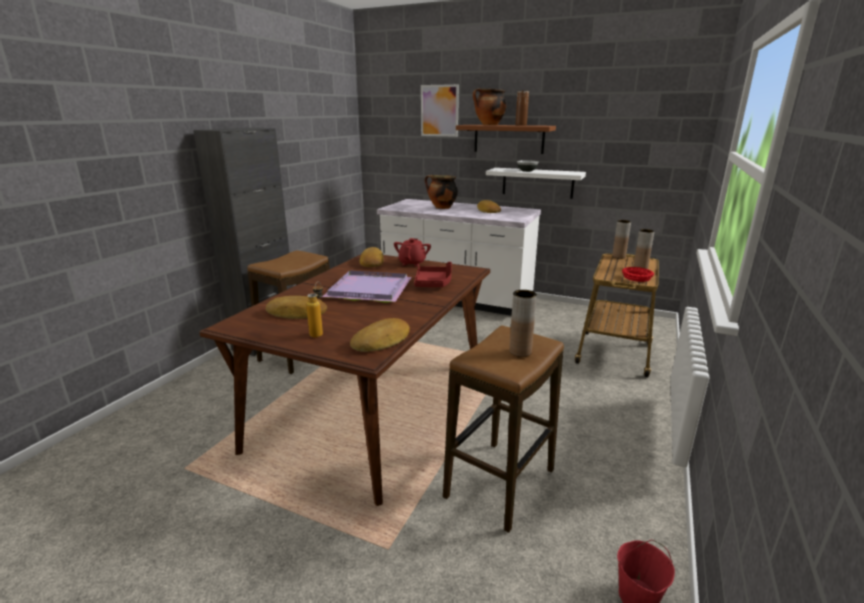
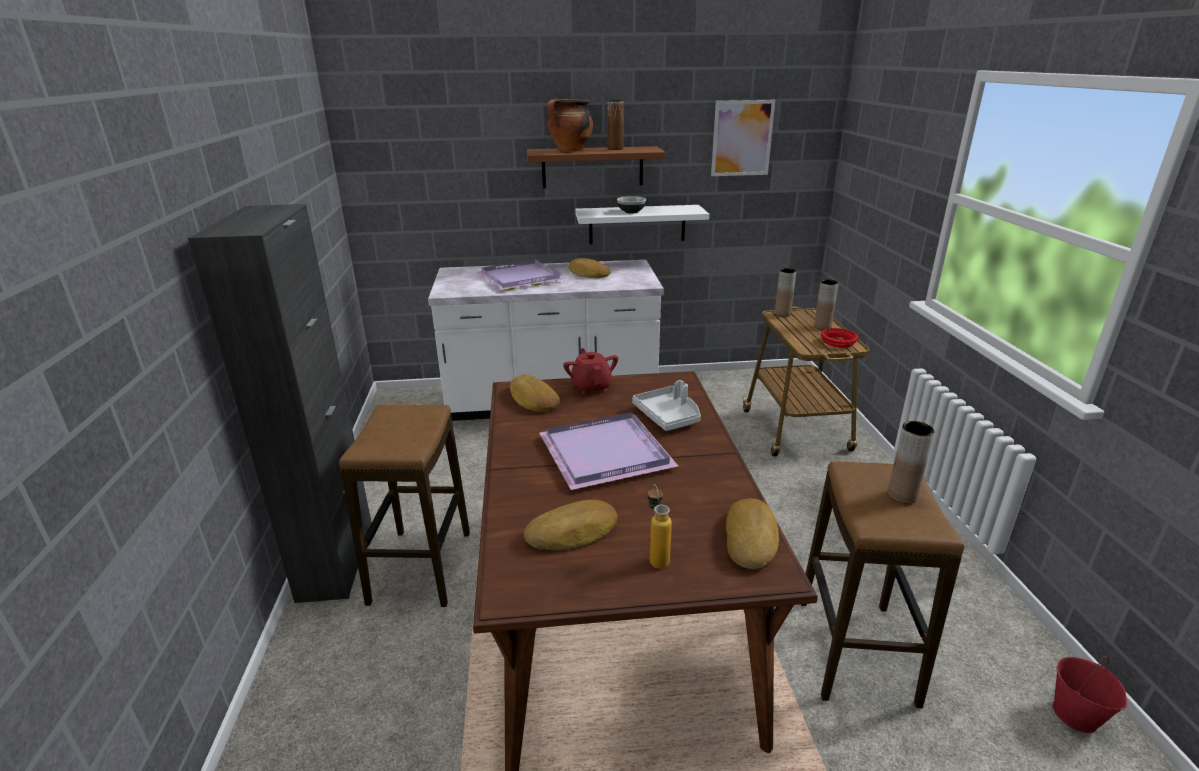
camera: 30 degrees left, 5 degrees up
red tray [414,262,452,287] -> grey tray [632,380,701,431]
picture [421,84,459,137] -> picture moved to [711,100,775,176]
cooking pot [425,175,458,209] -> purple tray [478,259,565,291]

